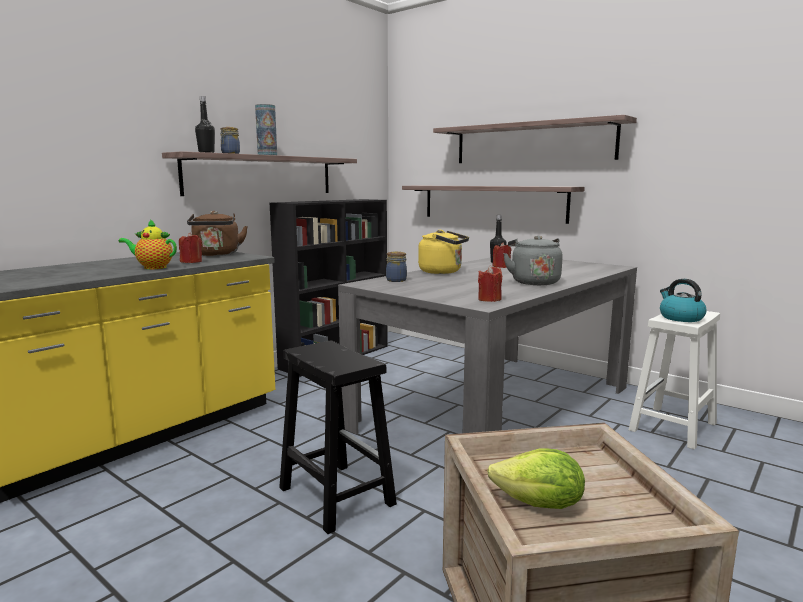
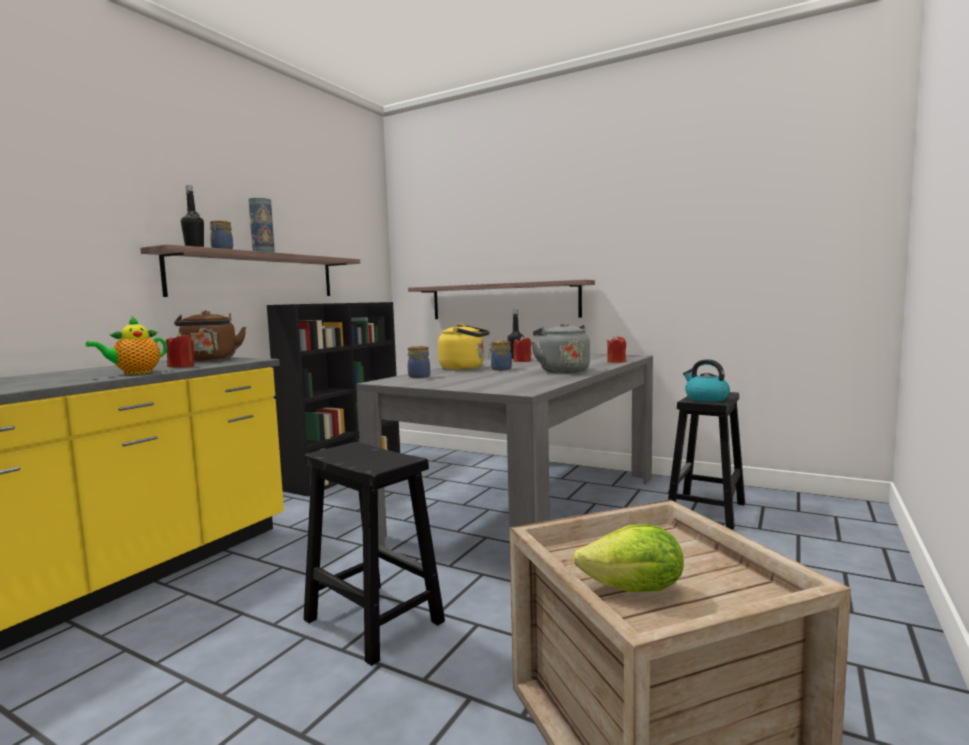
camera: 10 degrees left, 5 degrees down
teapot [118,219,177,269] -> teapot turned 45 degrees counterclockwise [85,316,167,374]
shelf [433,115,637,163] -> none
red candle [478,266,502,302] -> red candle moved to [607,335,626,363]
white stool [629,311,720,450] -> black stool [668,392,745,530]
none -> jar [489,340,512,371]

